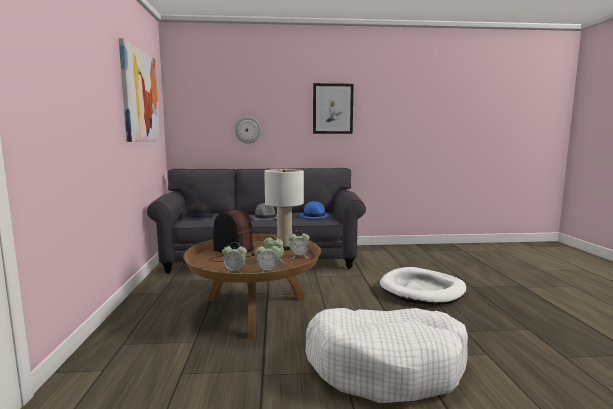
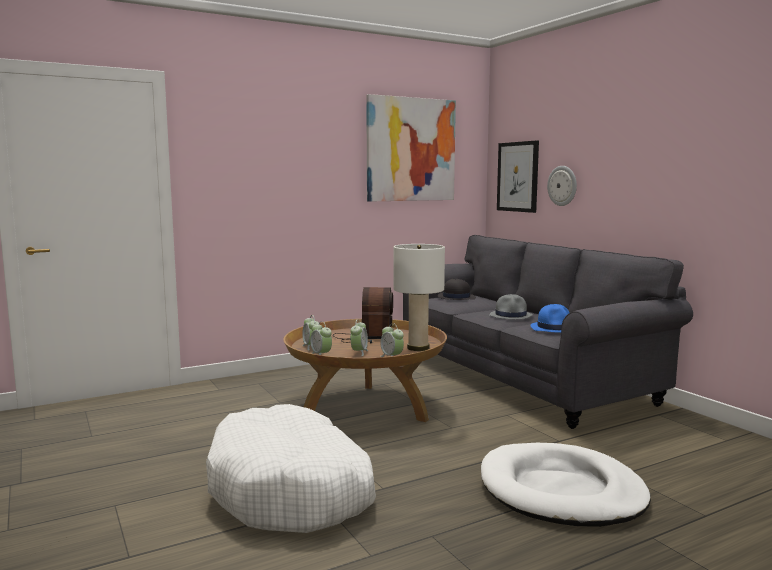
camera: 65 degrees right, 0 degrees up
picture [313,83,354,134] -> picture moved to [497,141,539,213]

